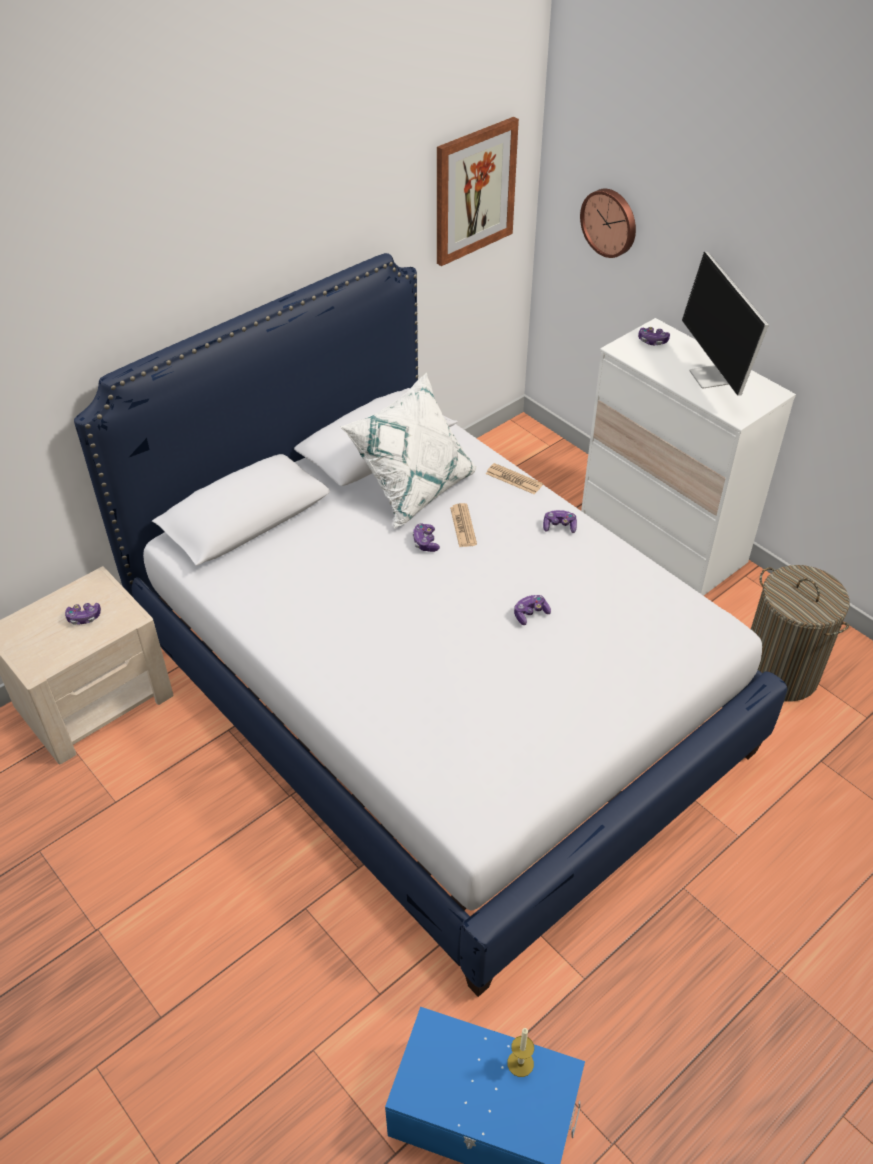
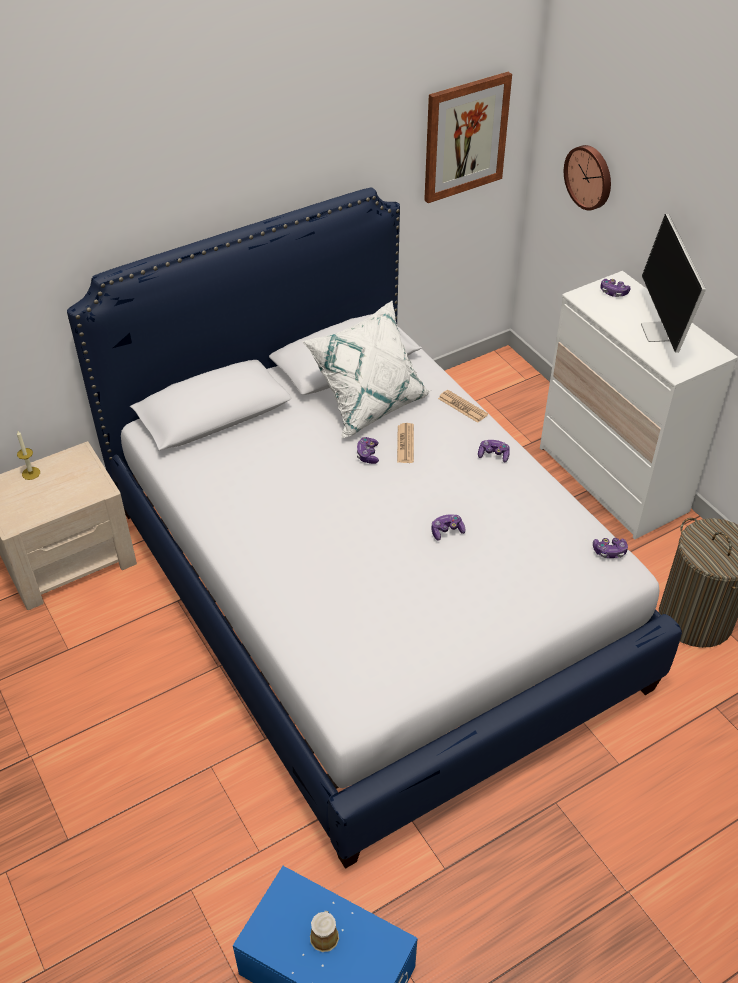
camera: 10 degrees right, 0 degrees up
game controller [65,603,101,625] -> game controller moved to [593,538,628,558]
candle [507,1028,534,1077] -> candle moved to [17,431,40,480]
none -> mug [310,911,339,952]

